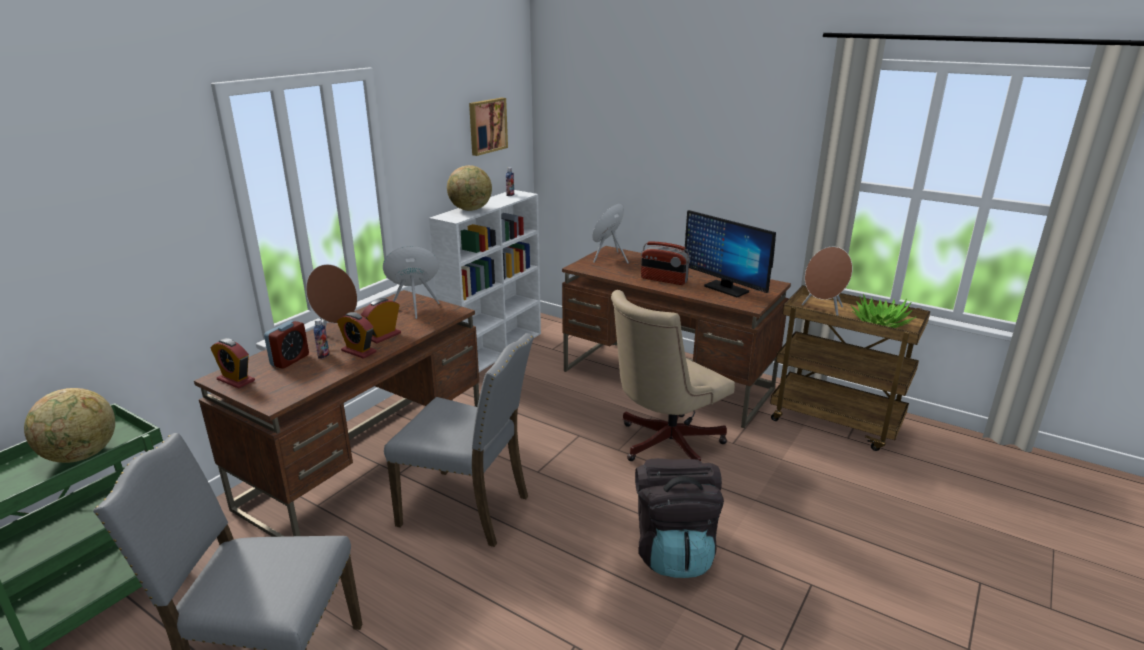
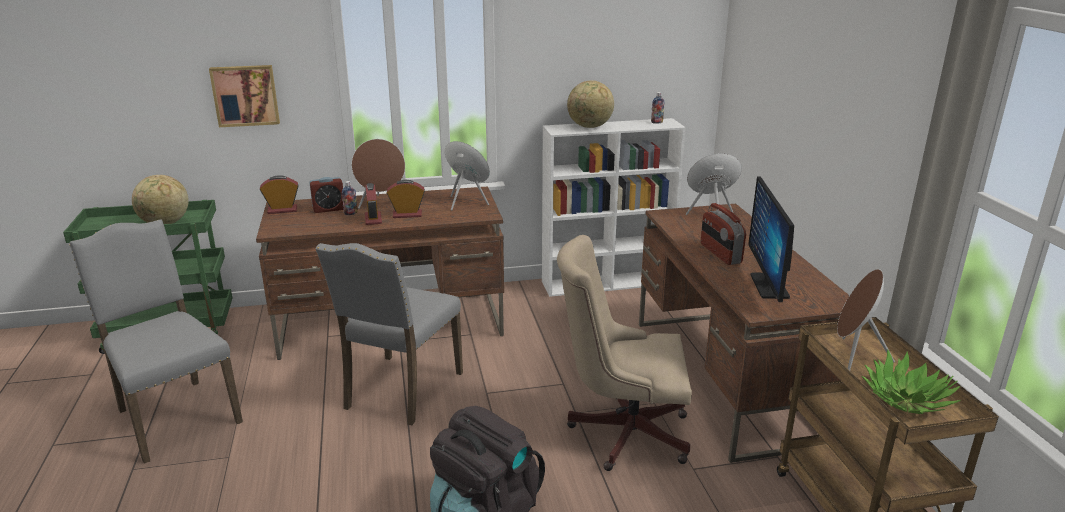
camera: 45 degrees right, 0 degrees up
alarm clock [211,338,255,389] -> alarm clock turned 90 degrees clockwise [260,175,298,214]
grey chair [384,333,534,547] -> grey chair turned 45 degrees clockwise [316,243,463,425]
picture [469,98,508,156] -> picture moved to [209,65,280,127]

